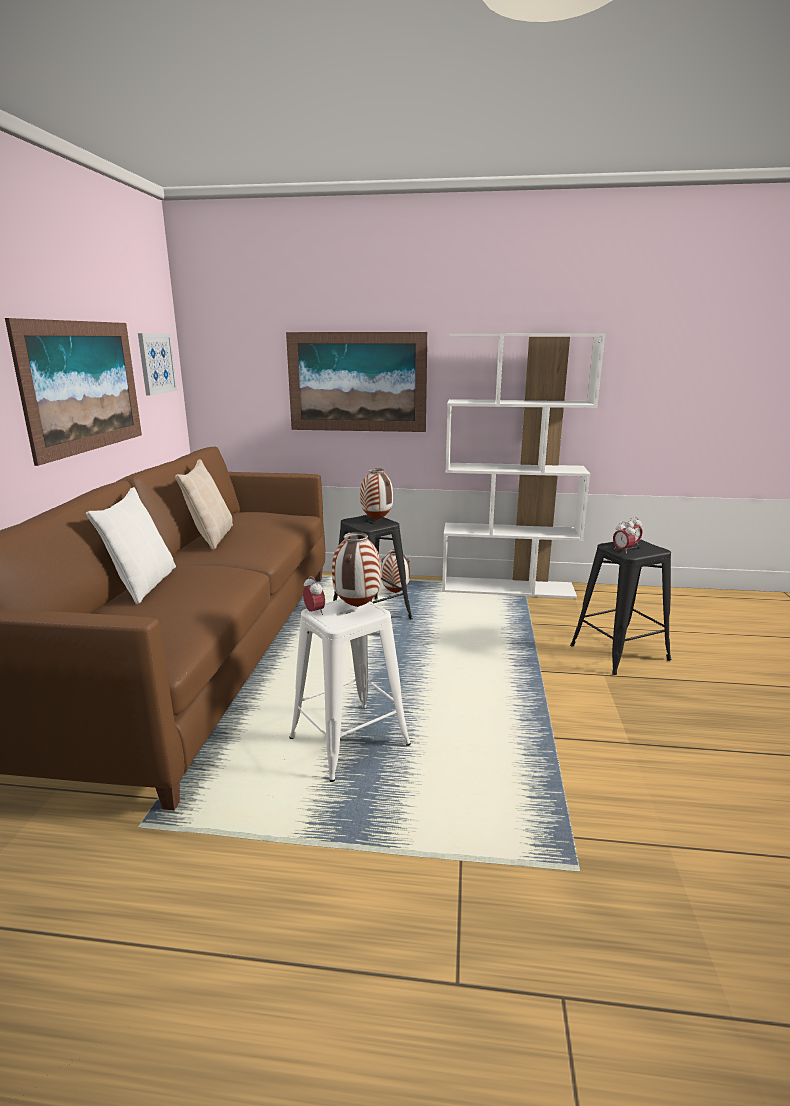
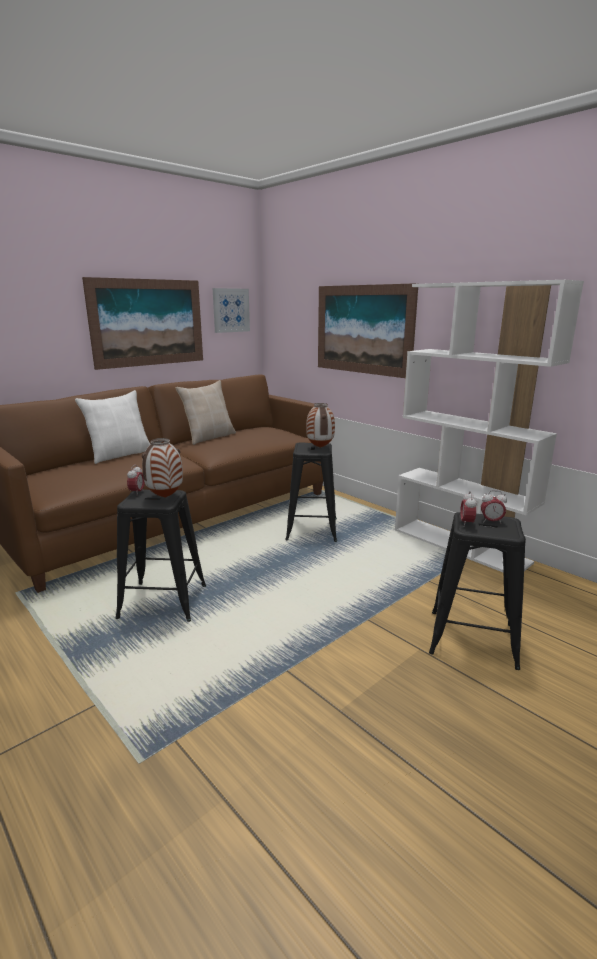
camera: 40 degrees right, 0 degrees up
white stool [289,599,411,782] -> black stool [115,489,206,622]
vase [381,549,410,593] -> none

